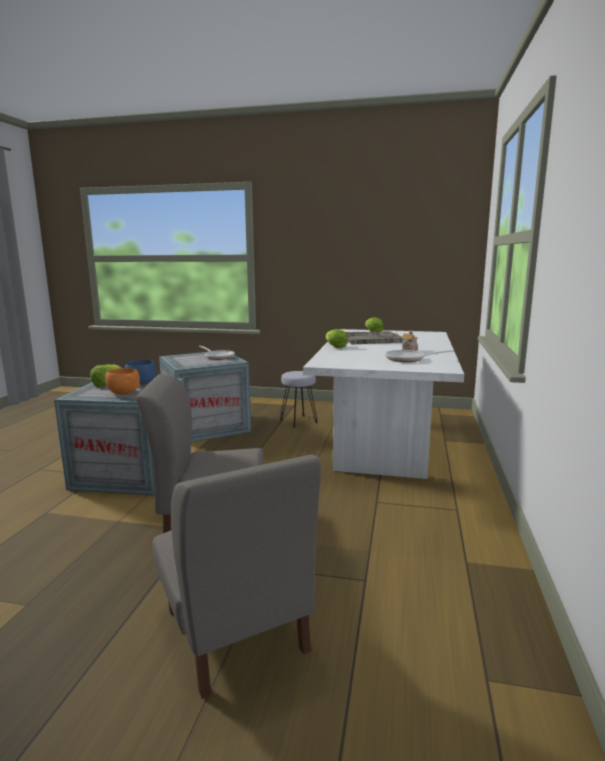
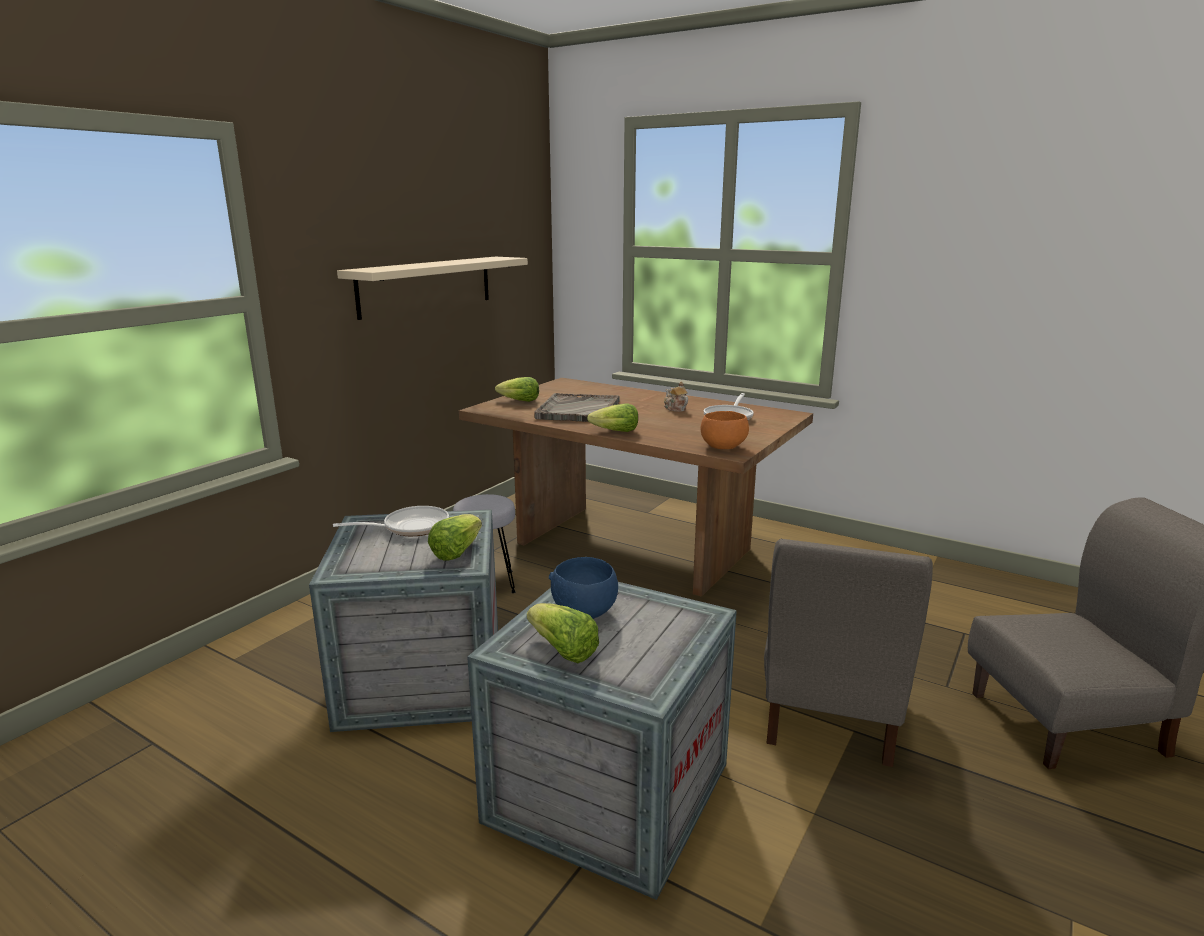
camera: 70 degrees left, 5 degrees up
orange bowl [105,368,140,395] -> orange bowl moved to [701,411,749,449]
white dining table [303,329,464,479] -> brown dining table [459,378,813,597]
none -> beige shelf [337,257,528,320]
none -> lettuce [428,514,482,561]

